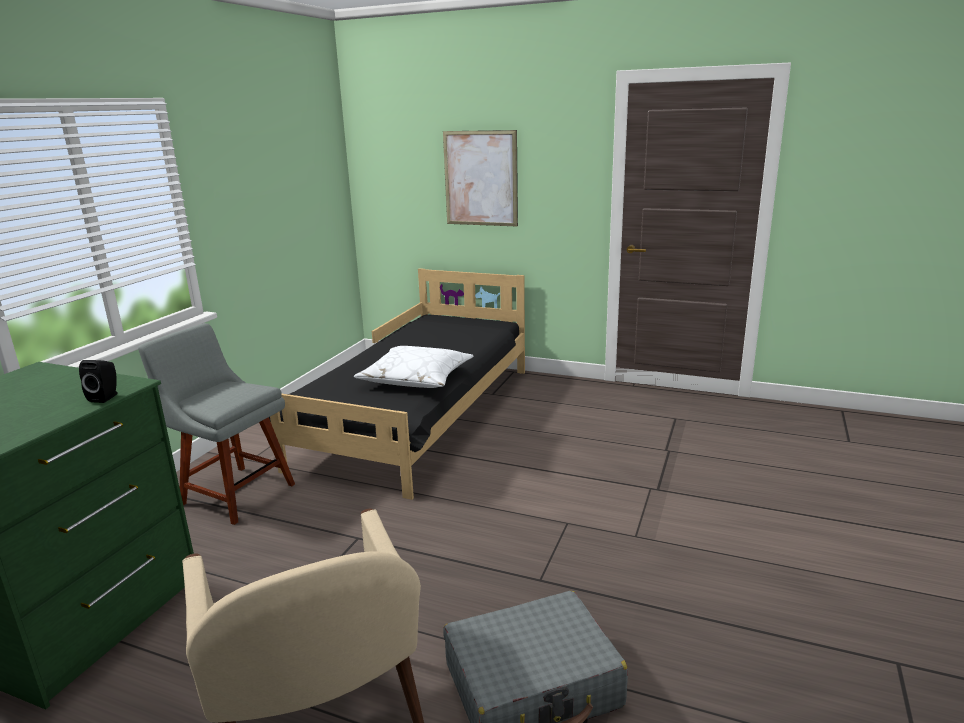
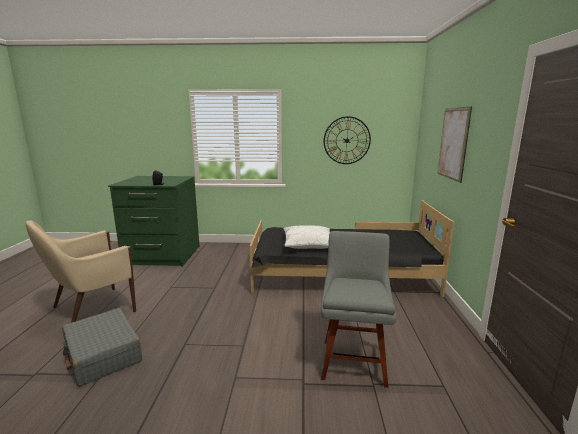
camera: 70 degrees right, 5 degrees down
grey chair [138,323,295,525] -> grey chair moved to [321,231,396,388]
none -> wall clock [324,116,371,164]

